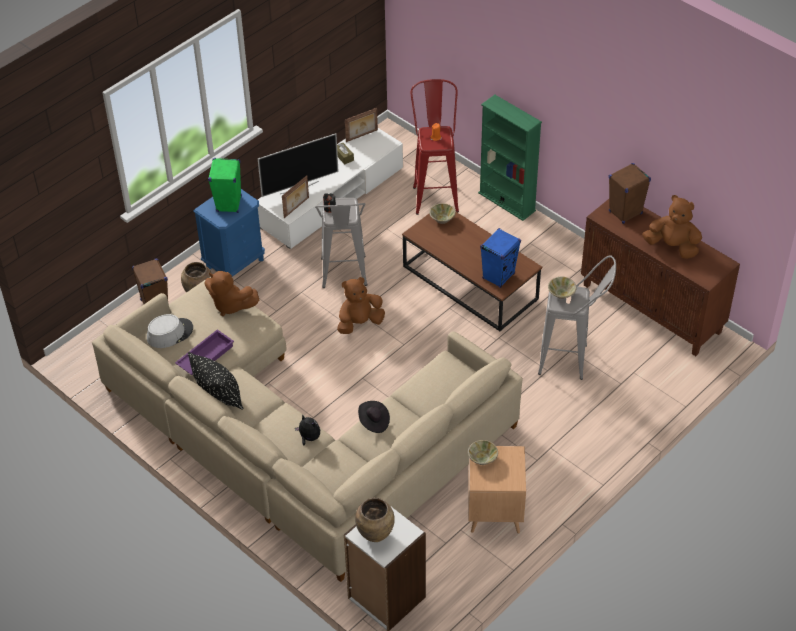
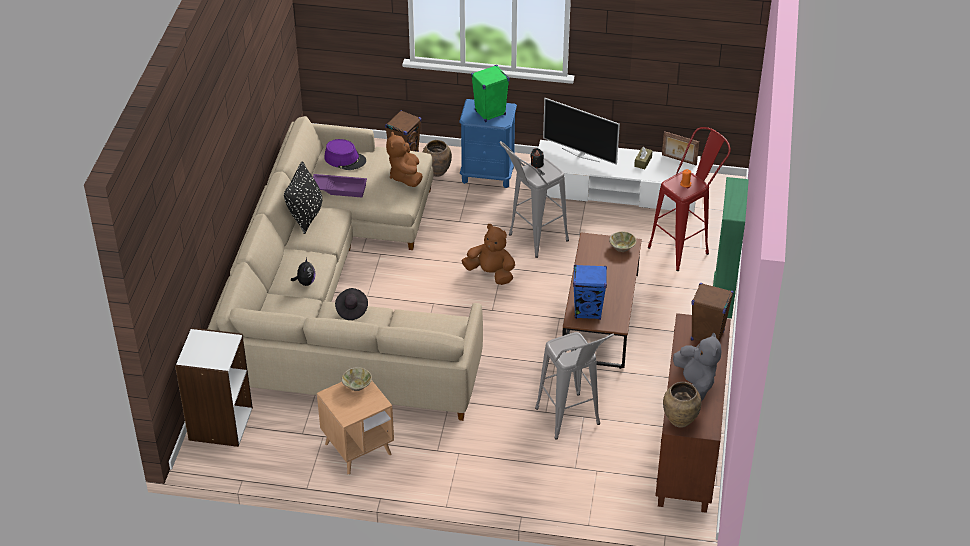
camera: 55 degrees right, 5 degrees down
grey hat [147,314,193,348] -> purple hat [324,139,366,170]
picture frame [282,175,309,218] -> none
brown vase [355,498,395,542] -> brown vase moved to [663,382,701,428]
beige bowl [548,277,577,299] -> none
brown plush toy [642,195,702,259] -> grey plush toy [673,332,722,401]

